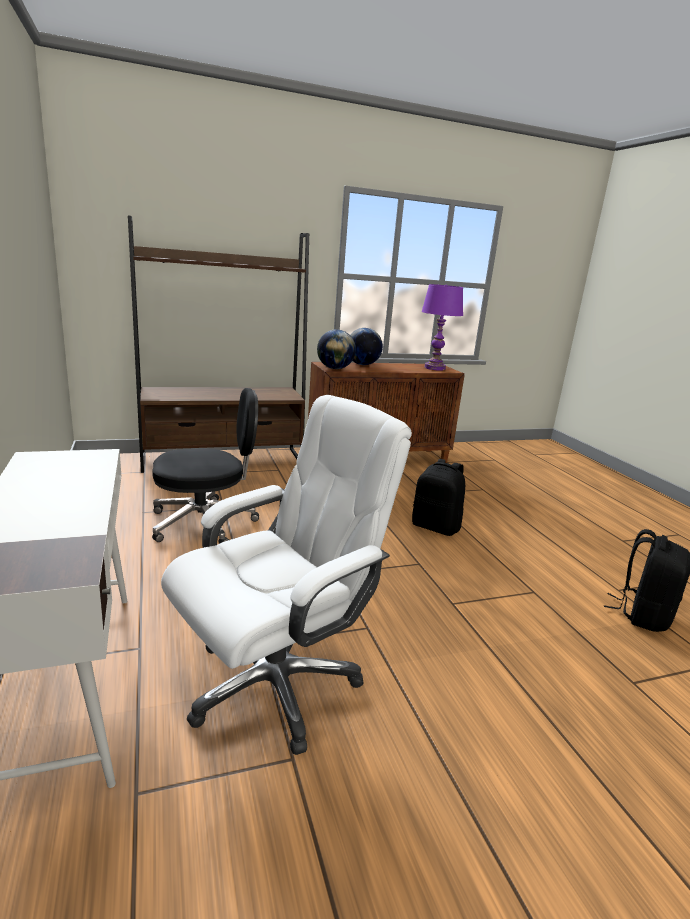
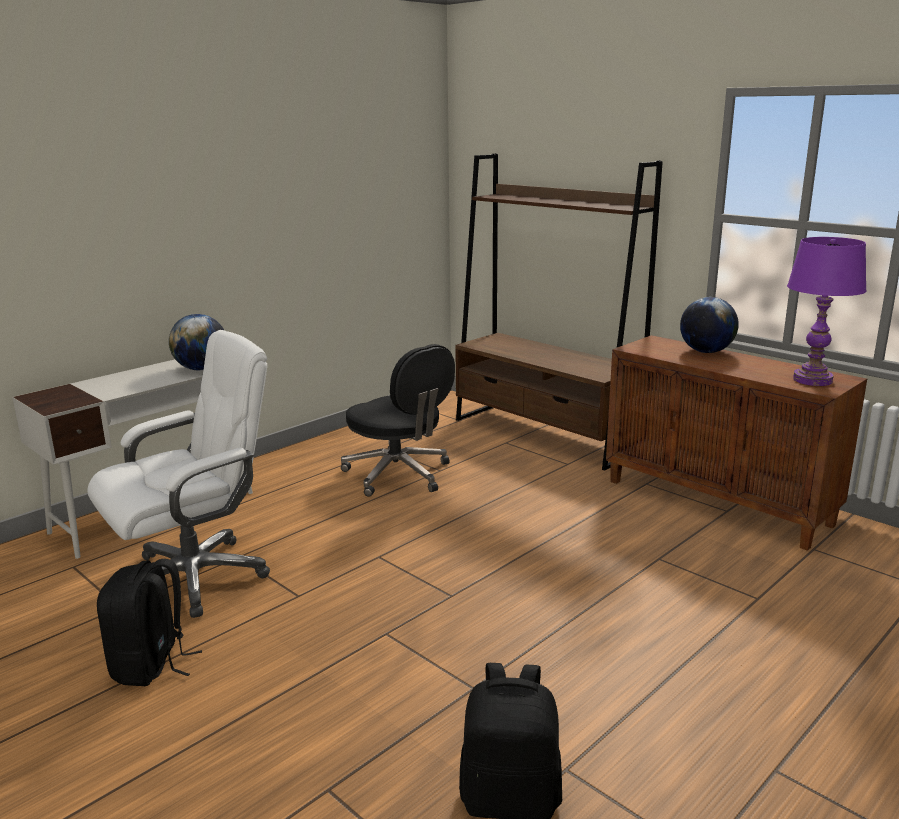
camera: 65 degrees right, 0 degrees up
white office chair [161,395,412,755] -> white office chair turned 60 degrees counterclockwise [87,330,270,618]
globe [317,330,356,369] -> globe moved to [169,314,224,370]
black backpack [412,459,465,536] -> black backpack moved to [97,559,202,686]

